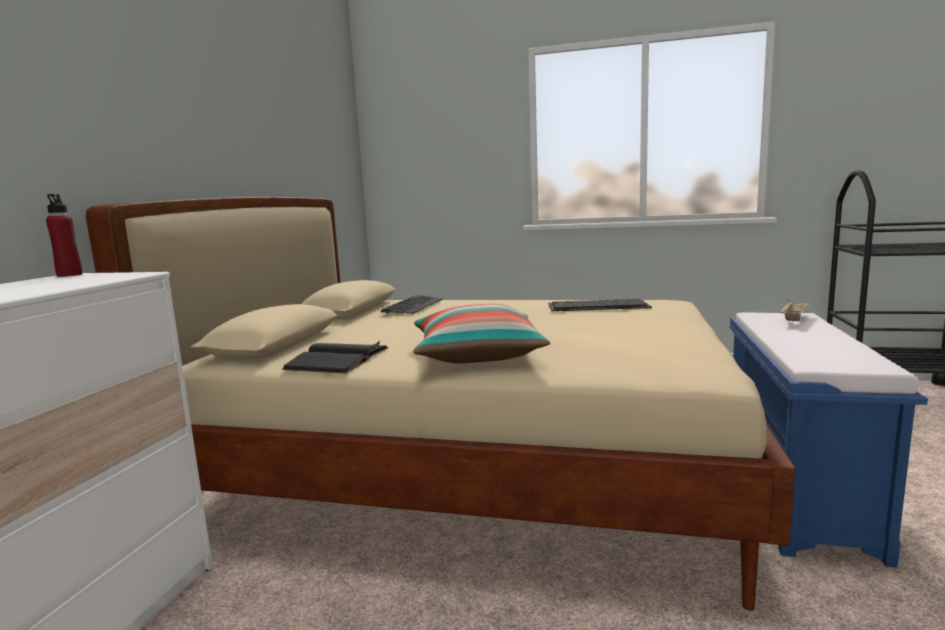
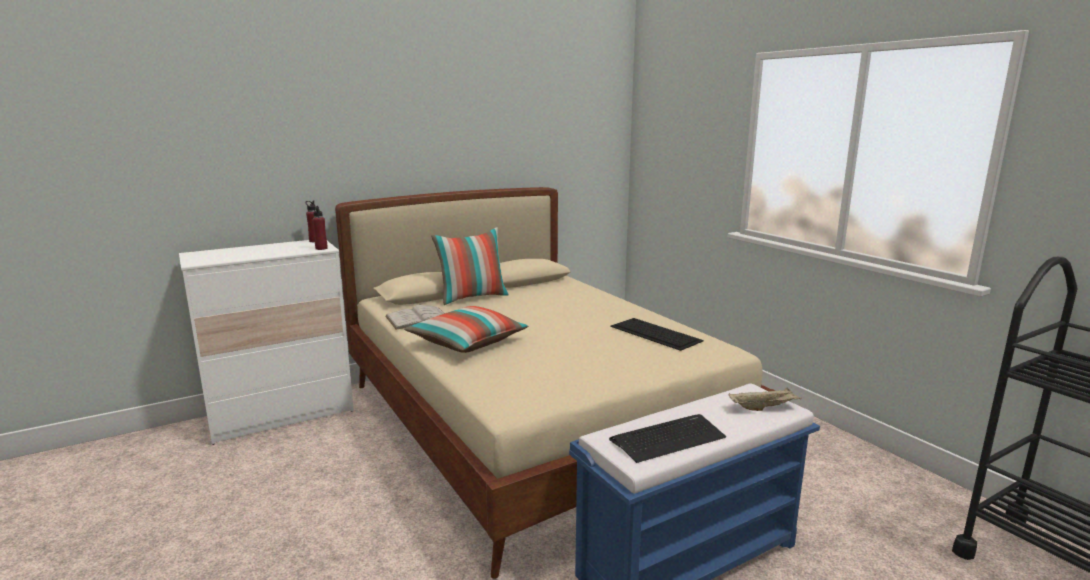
camera: 45 degrees right, 5 degrees up
black book [282,341,389,374] -> white book [385,305,445,330]
keyboard [381,295,443,314] -> keyboard moved to [609,414,726,463]
none -> red bottle [312,206,328,250]
none -> pillow [431,227,509,305]

